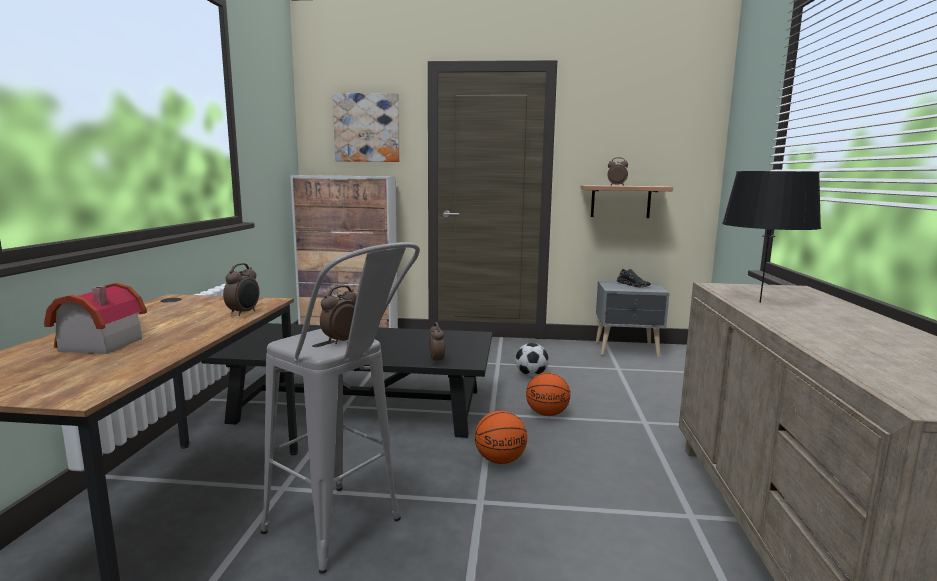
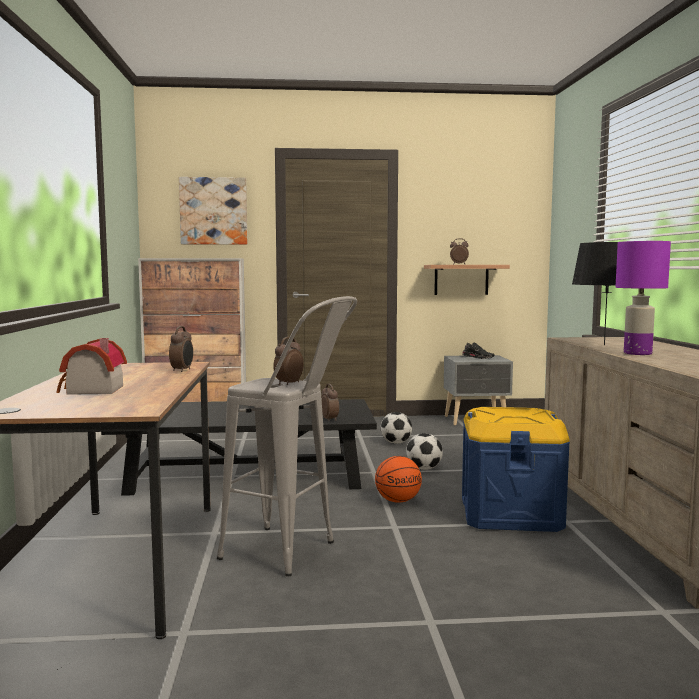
camera: 10 degrees left, 5 degrees down
basketball [526,373,570,416] -> football [406,433,443,470]
none -> blue storage box [462,407,570,532]
none -> purple table lamp [616,241,671,355]

